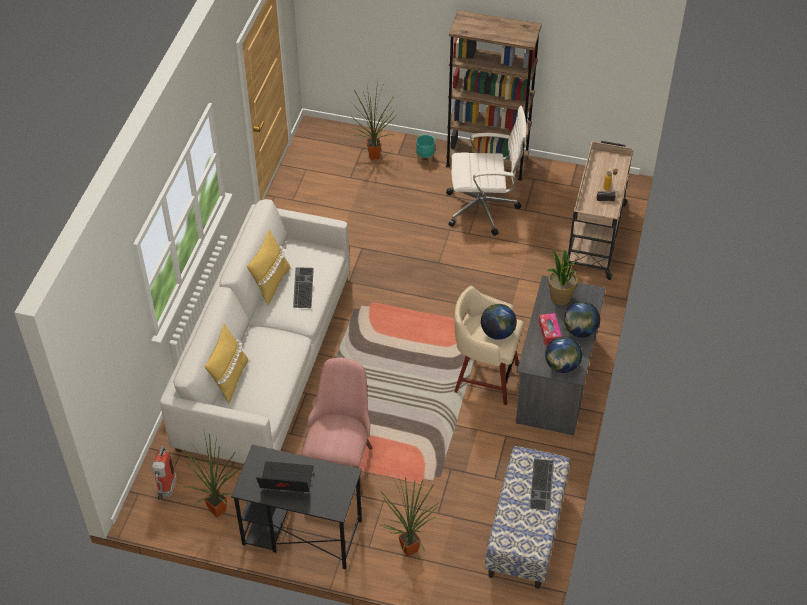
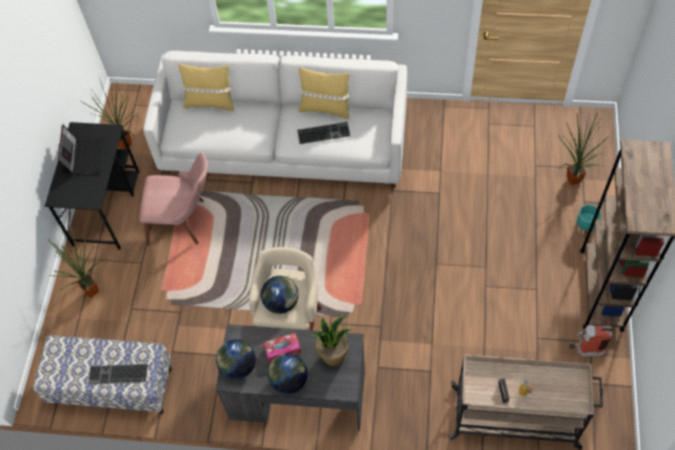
camera: 85 degrees right, 10 degrees up
fire extinguisher [152,446,177,500] -> fire extinguisher moved to [569,325,613,356]
white office chair [446,106,527,236] -> none

